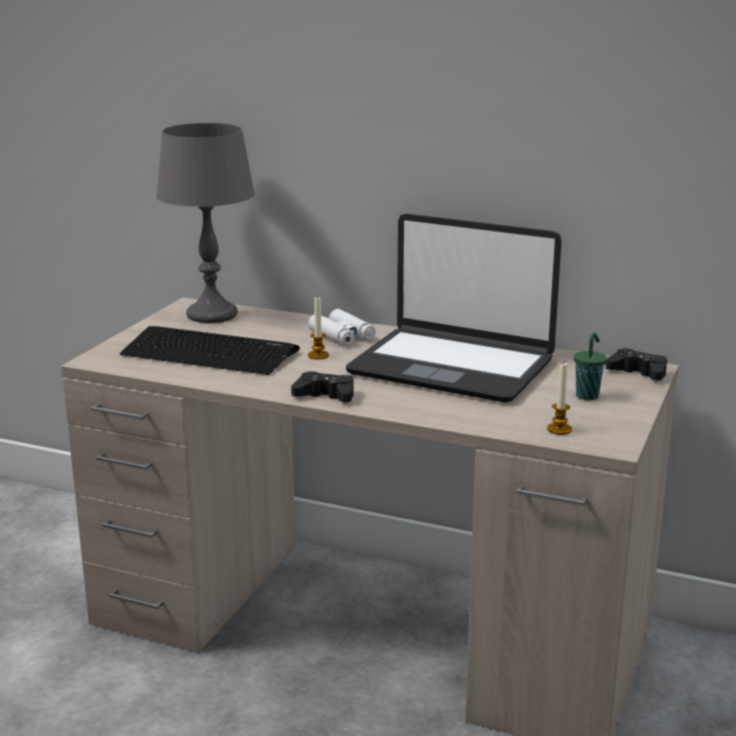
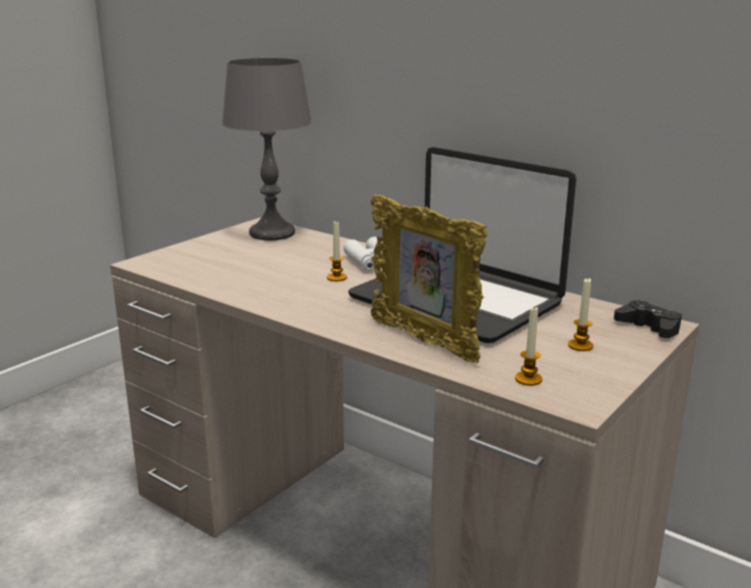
camera: 15 degrees right, 0 degrees up
keyboard [120,326,300,375] -> none
black game controller [291,371,354,402] -> none
green cup [574,333,607,400] -> candle [568,278,593,351]
none -> picture frame [371,194,487,363]

